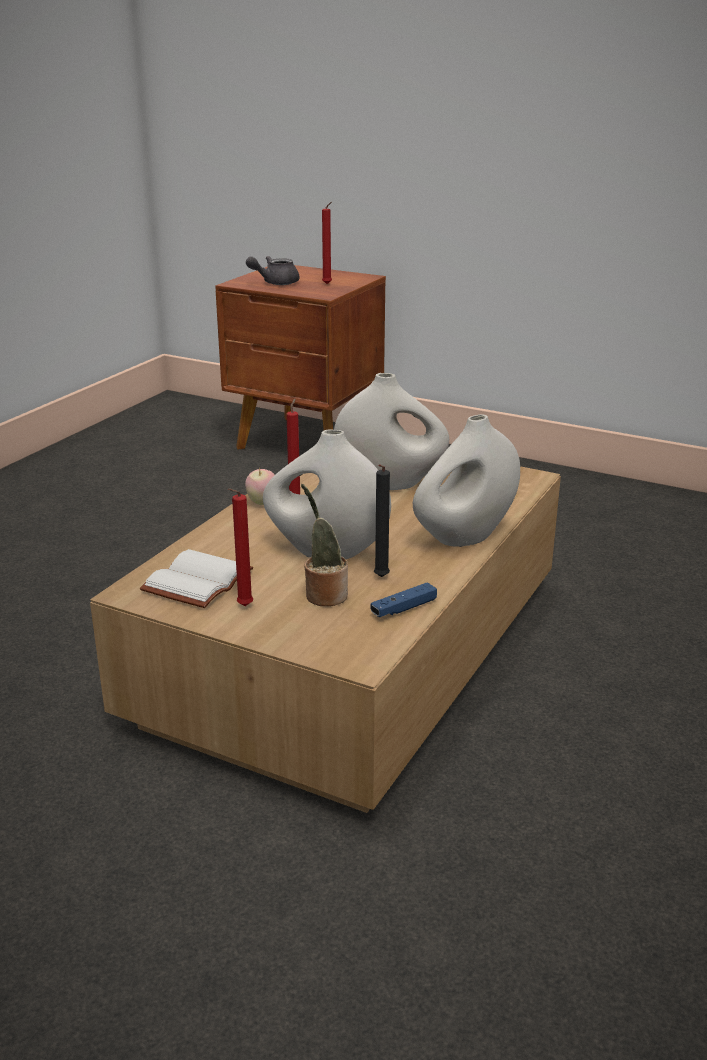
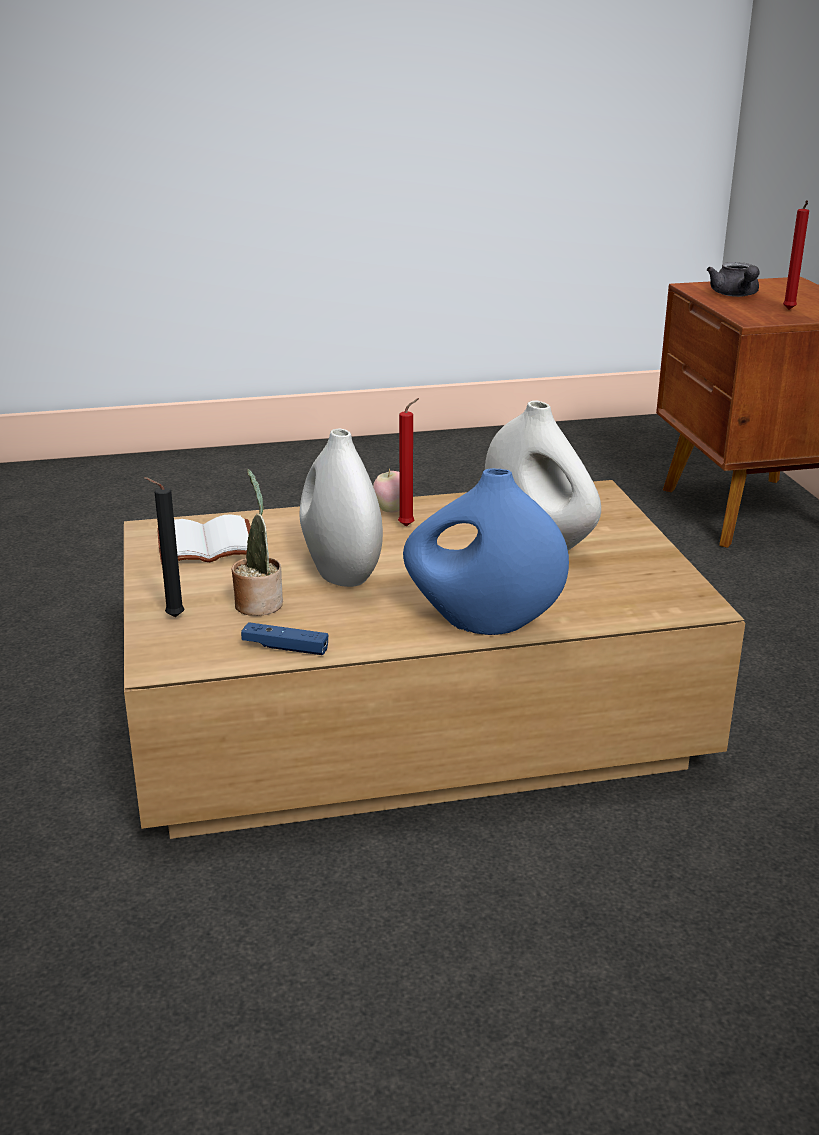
camera: 50 degrees right, 0 degrees up
red candle [228,488,253,606] -> none
grey teapot [246,256,299,285] -> grey teapot turned 120 degrees counterclockwise [707,262,760,297]
black candle [374,464,390,577] -> black candle moved to [144,477,184,617]
white vase [413,414,520,547] -> blue vase [403,468,569,635]

